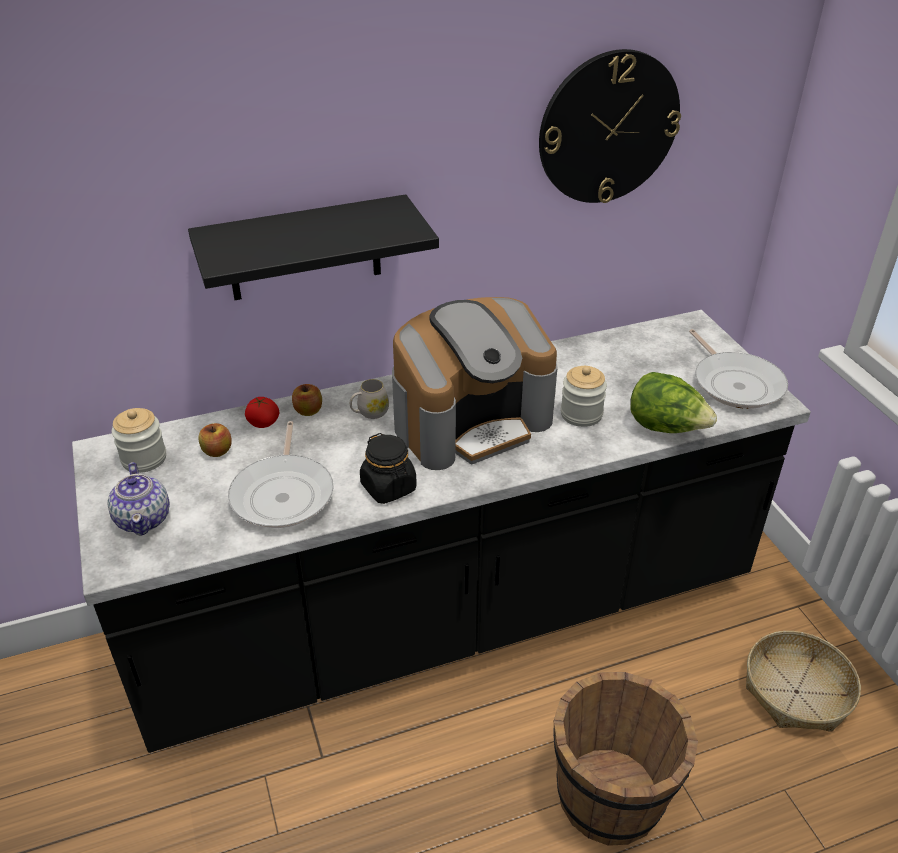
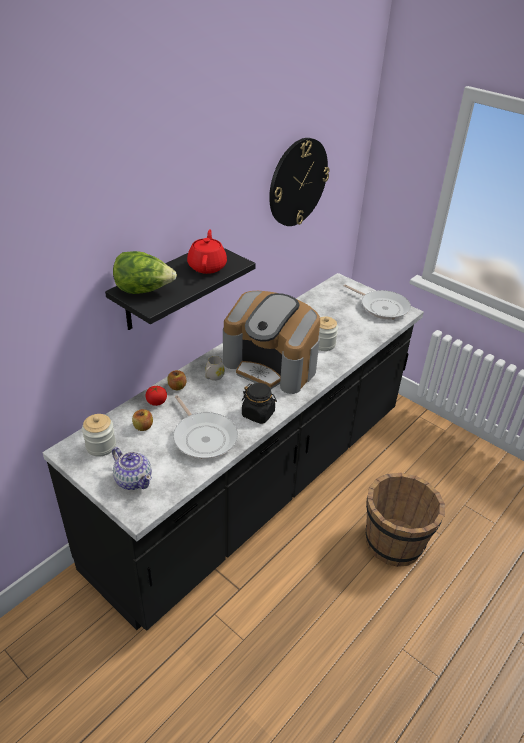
camera: 30 degrees left, 0 degrees up
coffee machine [392,297,557,470] -> coffee machine turned 90 degrees clockwise [223,291,320,394]
lettuce [630,372,717,433] -> lettuce moved to [113,251,177,294]
basket [746,631,861,732] -> none
none -> red teapot [187,229,227,274]

